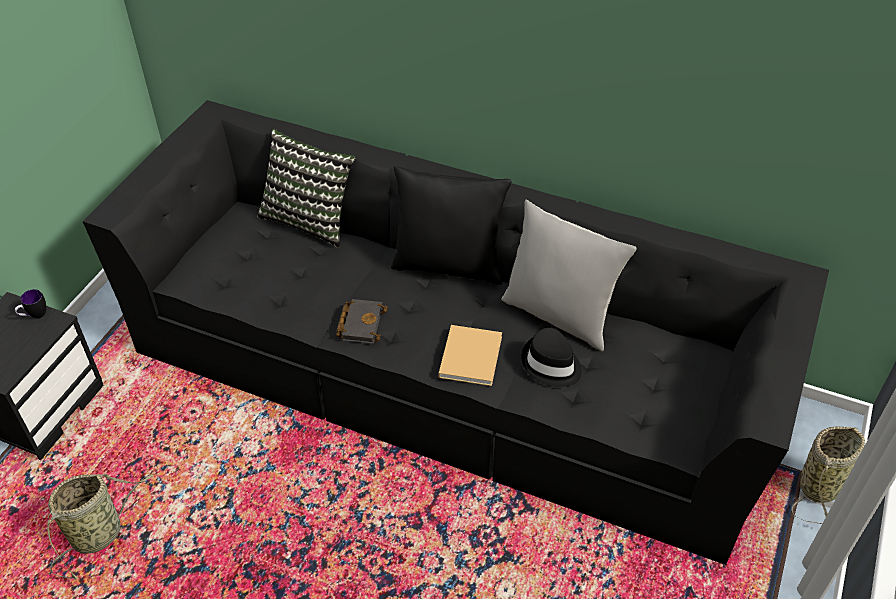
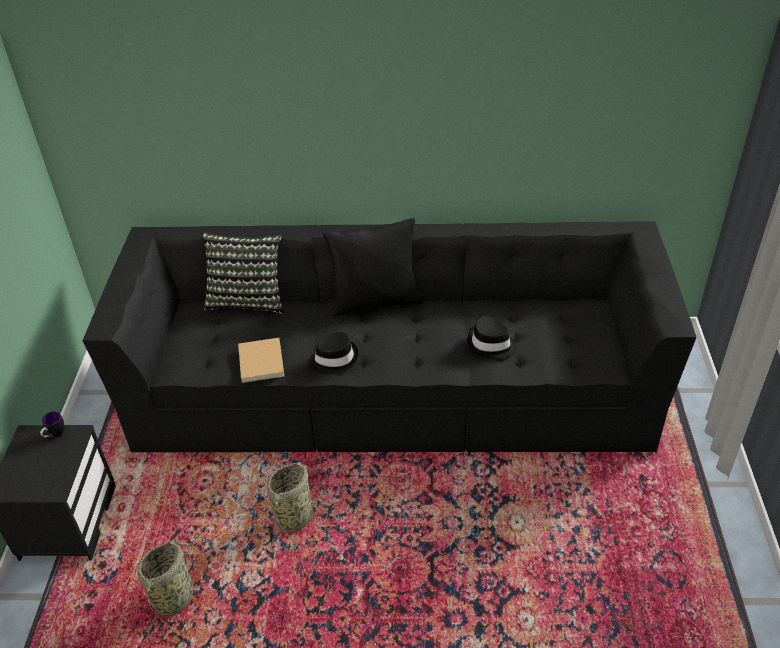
camera: 20 degrees left, 5 degrees down
black book [336,299,388,344] -> black hat [309,332,358,374]
beige book [439,325,502,386] -> beige book moved to [238,338,285,383]
grey pillow [501,199,637,351] -> none
basket [792,426,865,524] -> basket moved to [267,462,321,552]

